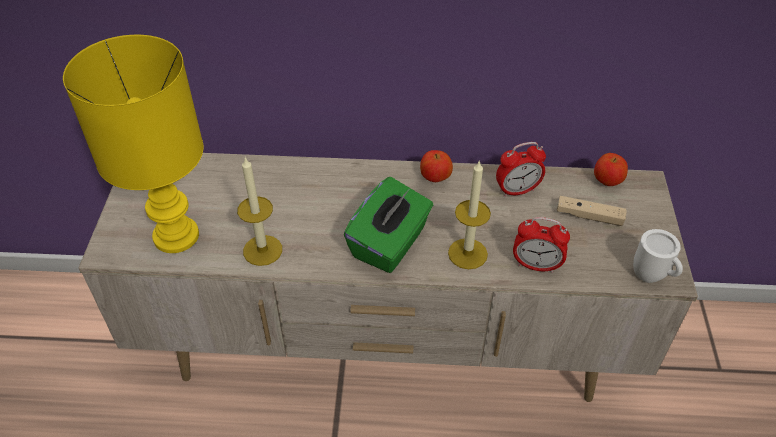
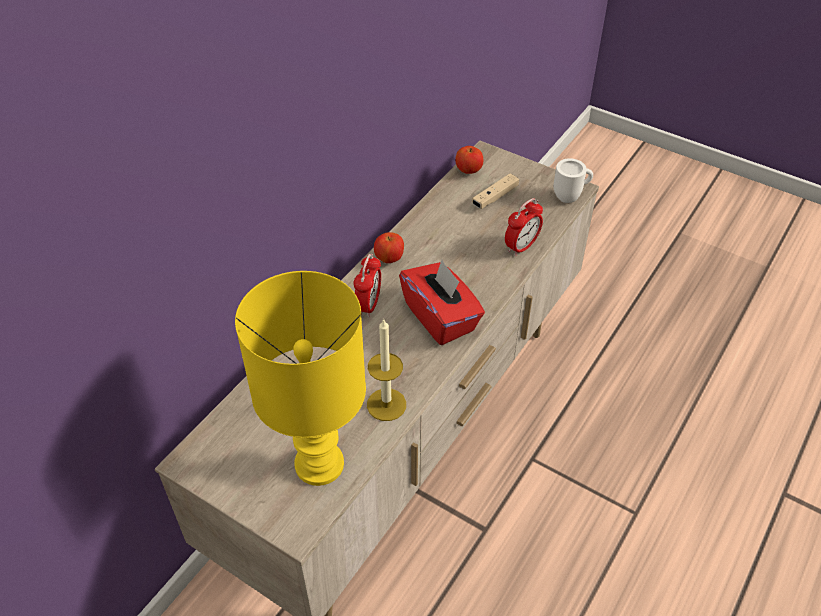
camera: 60 degrees left, 0 degrees up
green tissue box [344,177,433,273] -> red tissue box [399,260,485,345]
candle [448,160,491,269] -> none
alarm clock [496,142,546,197] -> alarm clock moved to [353,254,381,318]

